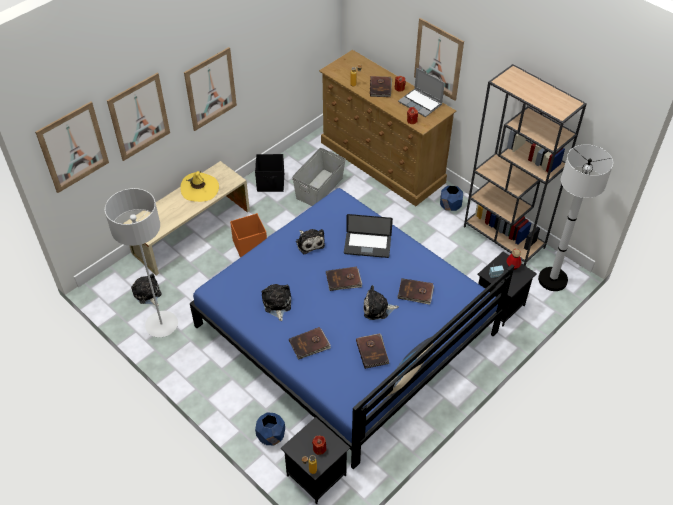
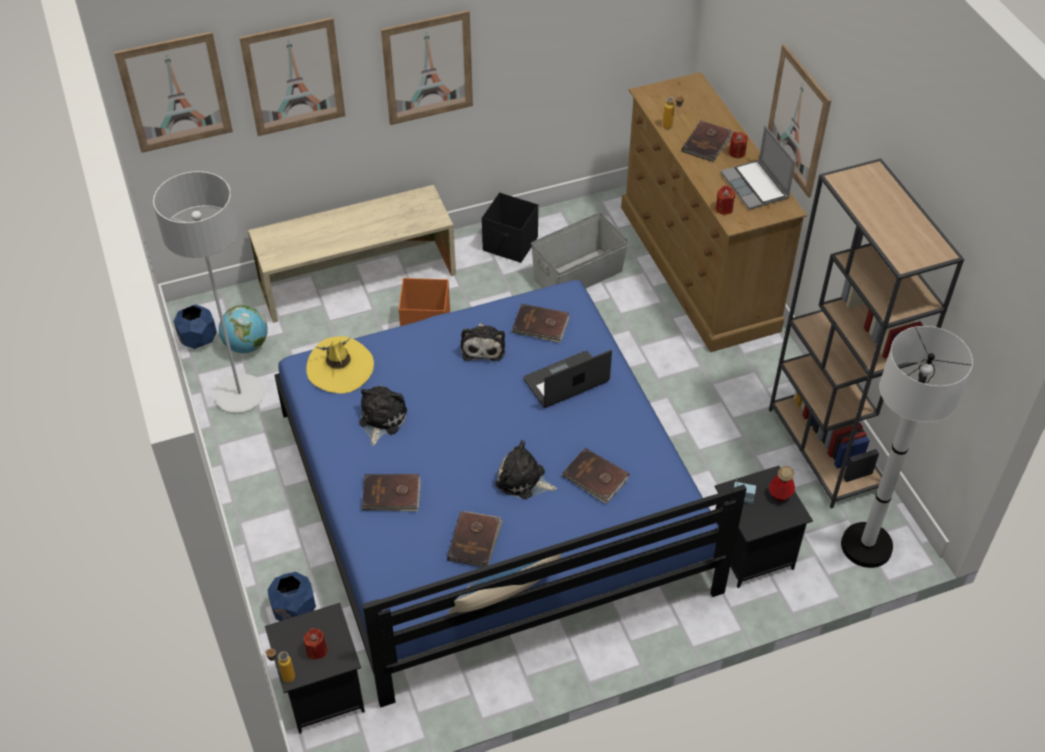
camera: 25 degrees right, 0 degrees up
plush toy [131,274,162,306] -> globe [219,305,268,353]
yellow hat [180,170,219,202] -> yellow hat moved to [306,336,374,393]
brown book [326,266,362,291] -> brown book moved to [511,304,569,343]
laptop [344,214,393,258] -> laptop turned 120 degrees clockwise [523,350,612,408]
blue planter [440,186,463,211] -> blue planter moved to [173,304,217,349]

